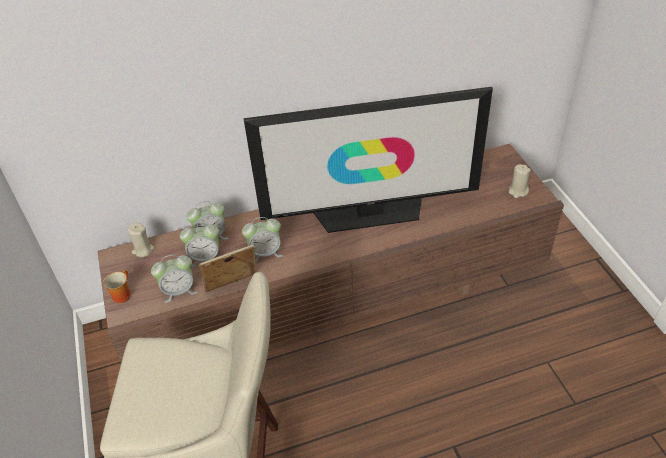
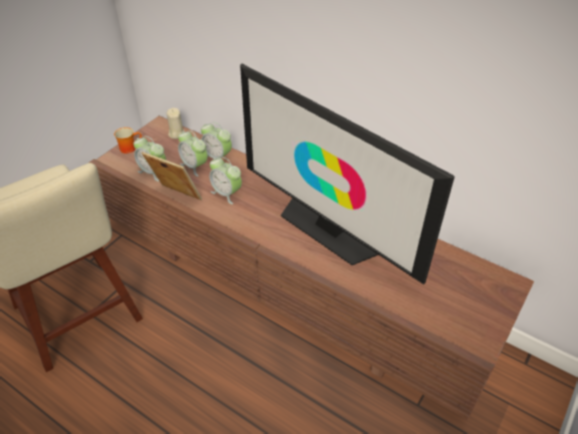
camera: 50 degrees right, 0 degrees up
beige candle [509,164,531,198] -> none

